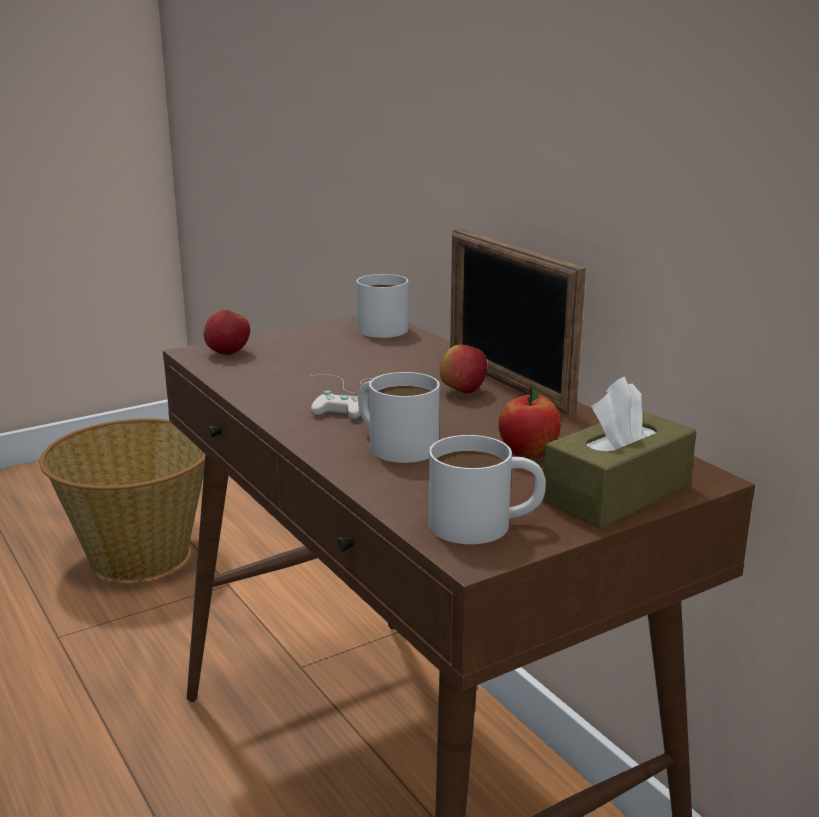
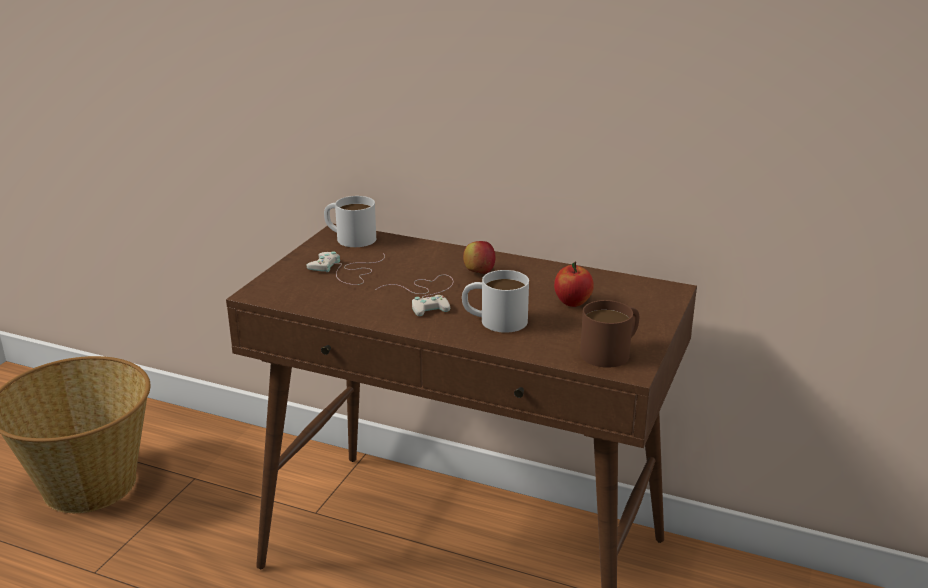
camera: 35 degrees left, 5 degrees up
apple [204,310,250,355] -> none
white mug [429,435,546,544] -> brown mug [580,300,639,368]
picture frame [450,229,586,415] -> none
brown tissue box [542,376,697,529] -> none
none -> white game controller [306,251,385,285]

